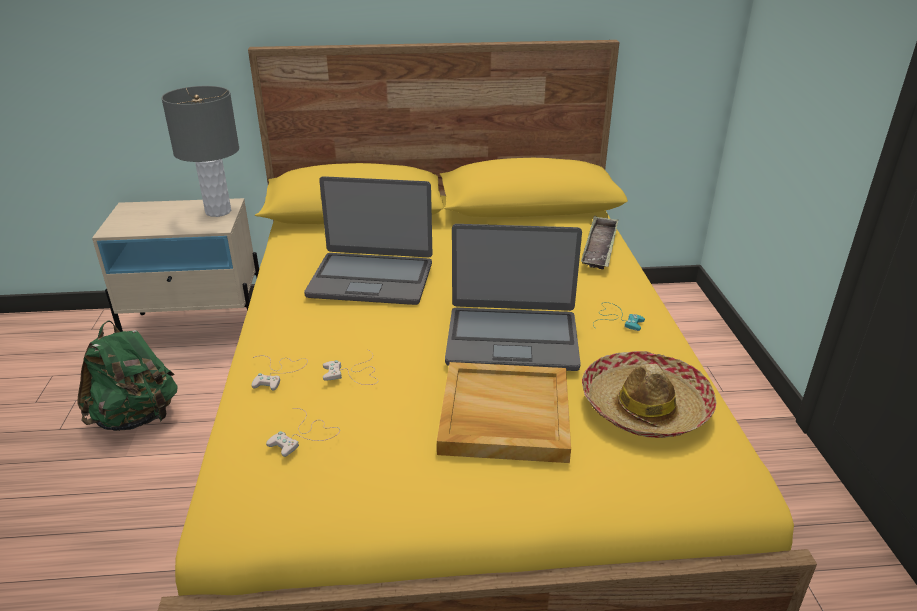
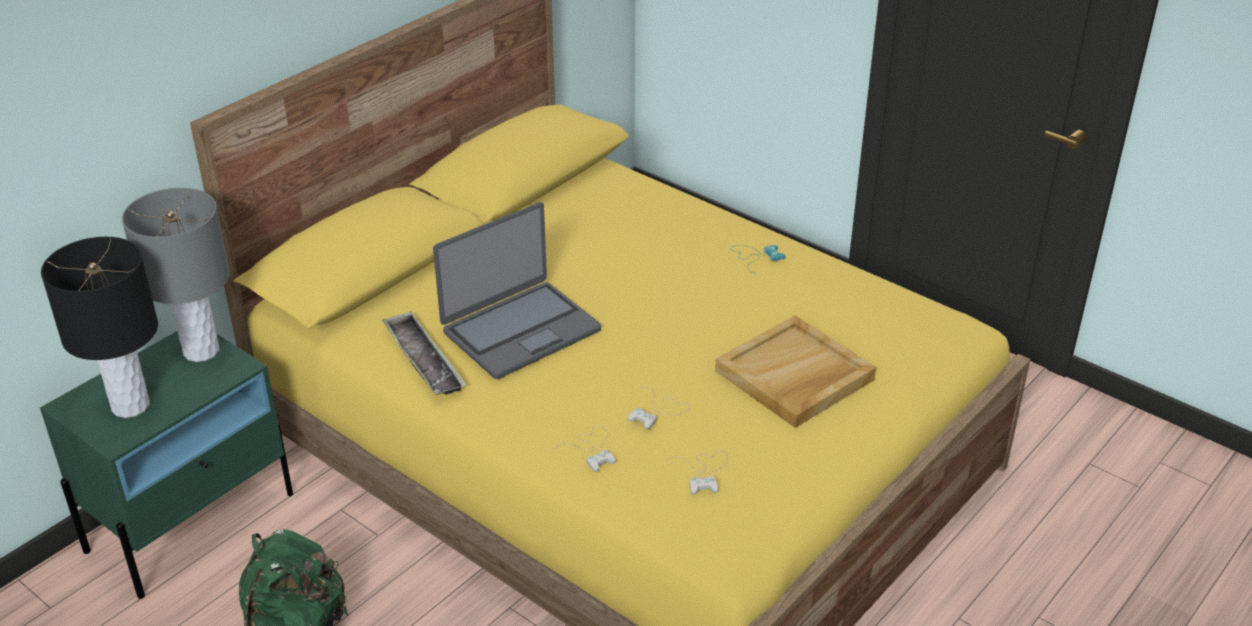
camera: 45 degrees left, 5 degrees up
beige nightstand [92,198,259,332] -> green nightstand [40,331,293,599]
laptop [445,224,582,371] -> none
tray [581,216,619,270] -> tray moved to [382,311,467,395]
hat [582,351,716,438] -> none
none -> black table lamp [41,237,158,418]

